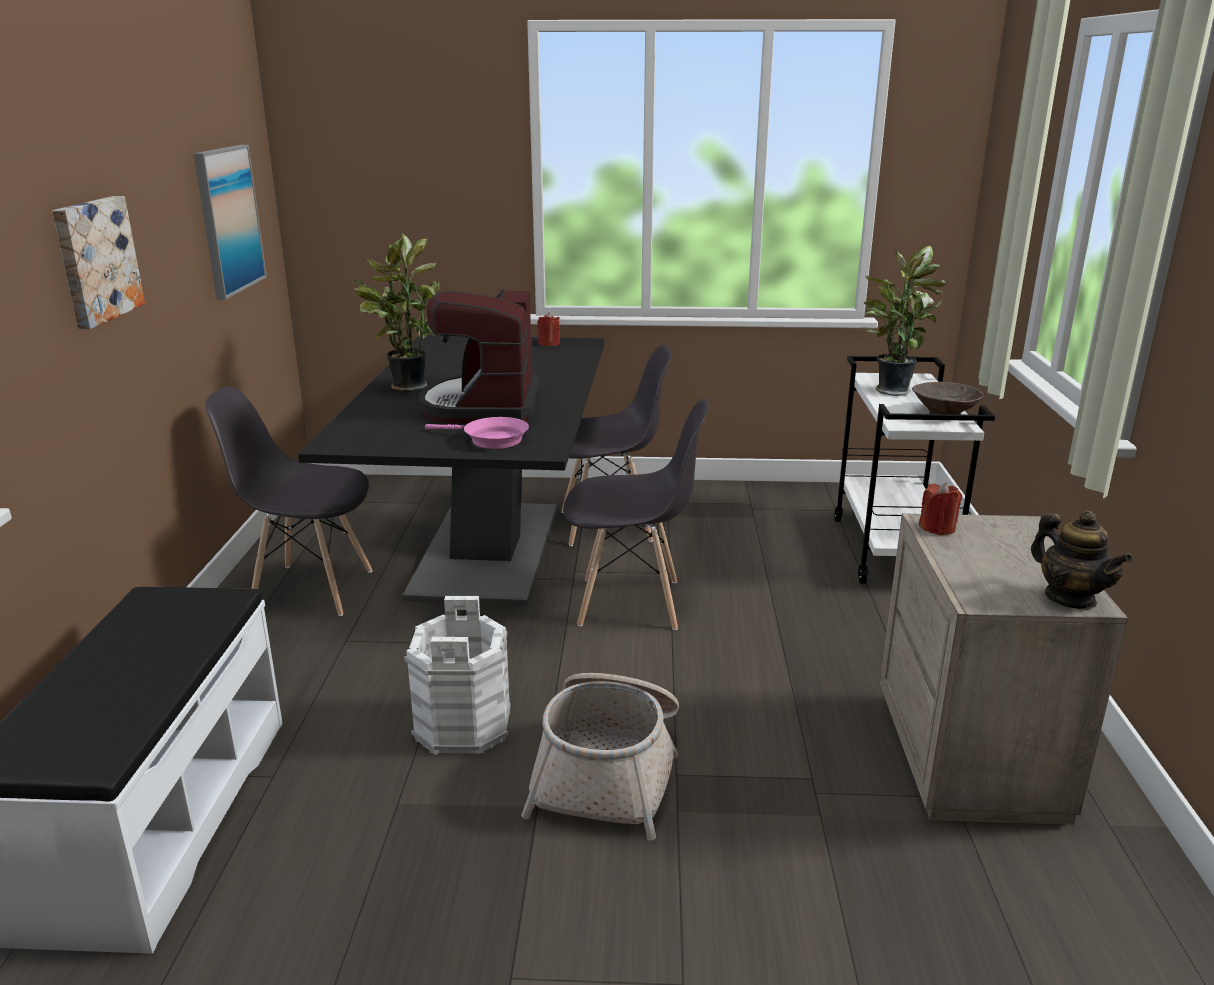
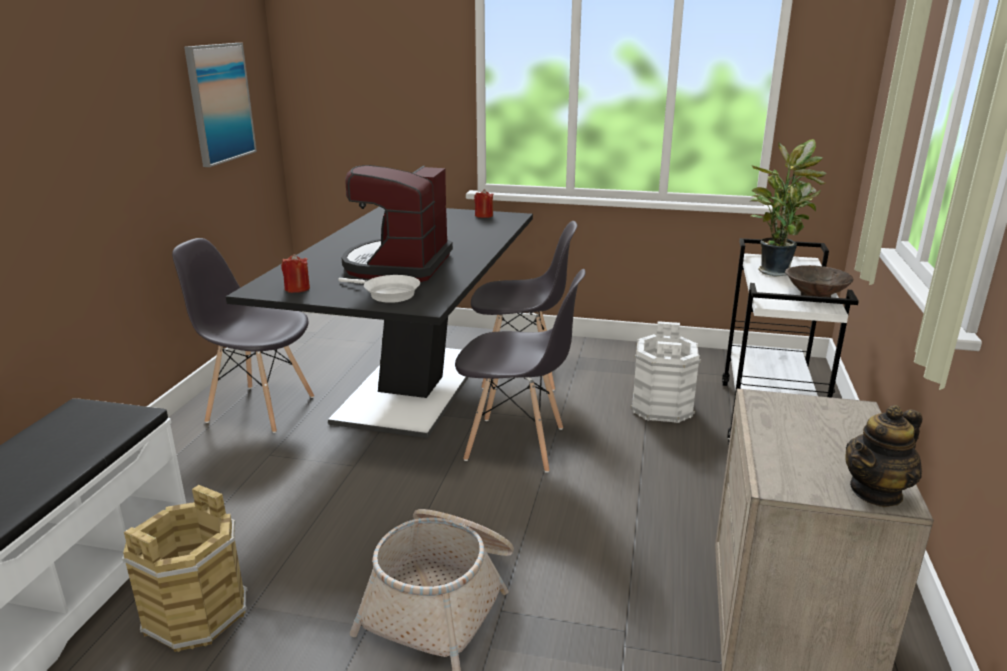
camera: 10 degrees right, 0 degrees up
picture [52,196,145,329] -> none
potted plant [354,234,440,392] -> none
white bucket [404,596,511,755] -> white bucket moved to [631,321,701,423]
pink frying pan [425,417,529,449] -> white frying pan [338,275,420,303]
red candle [919,482,962,535] -> red candle moved to [281,254,310,293]
teapot [1031,511,1132,609] -> teapot turned 75 degrees clockwise [845,405,922,507]
none -> brown bucket [122,485,248,652]

